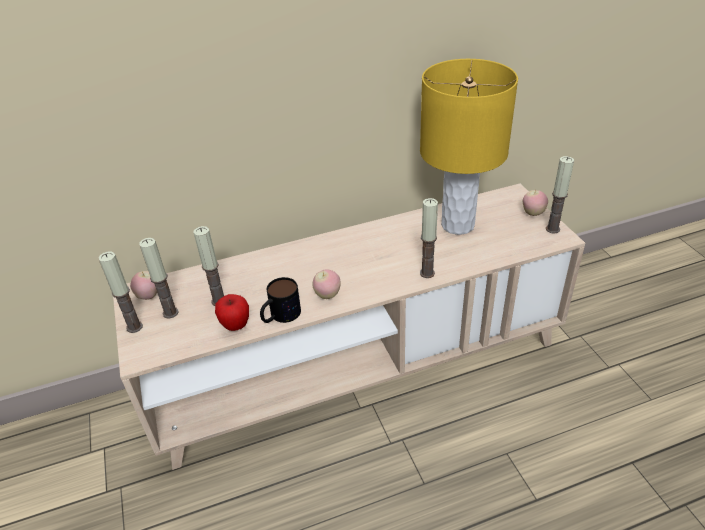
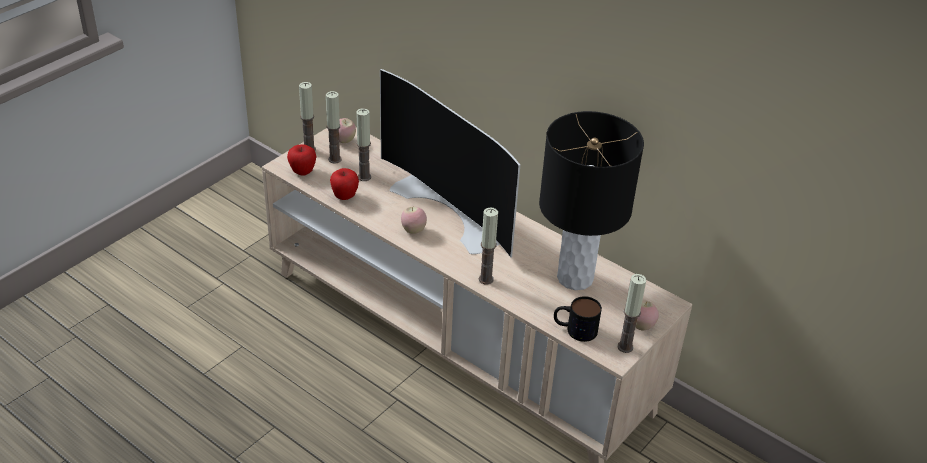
camera: 55 degrees right, 0 degrees up
mug [260,277,301,323] -> mug moved to [554,296,602,342]
yellow table lamp [420,59,518,235] -> black table lamp [539,111,644,290]
none -> apple [287,144,317,176]
none -> television [380,69,520,258]

